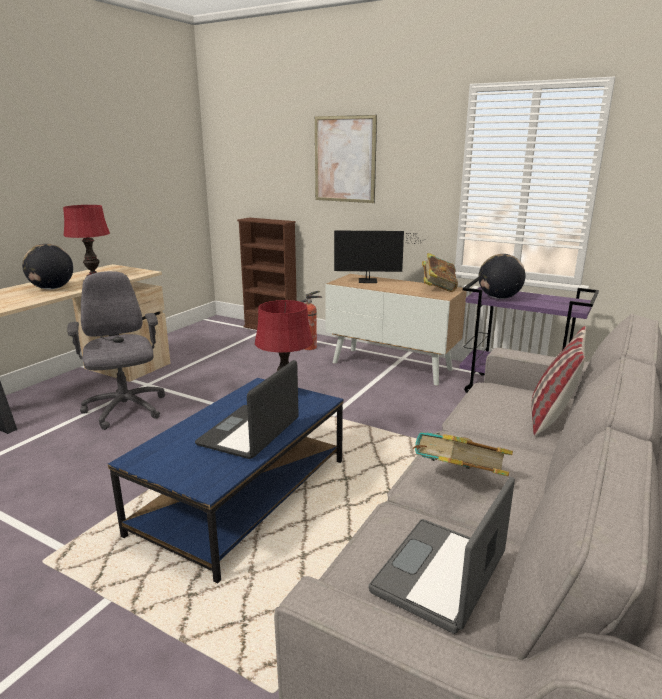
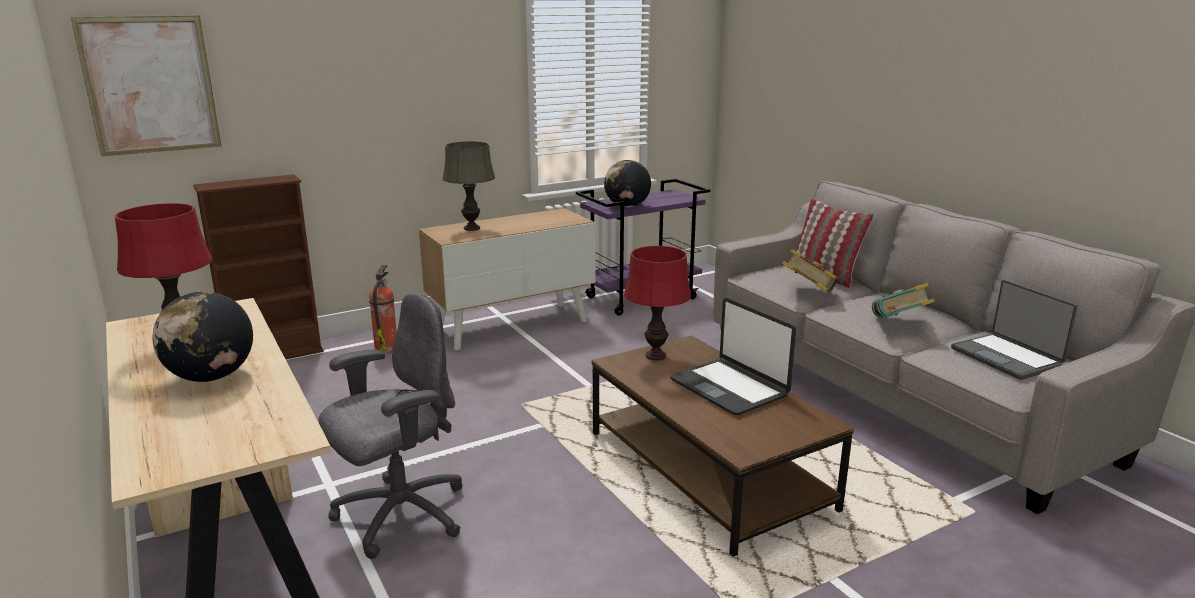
camera: 60 degrees left, 0 degrees up
grey office chair [67,271,165,430] -> grey office chair turned 135 degrees clockwise [318,293,463,559]
blue coffee table [108,378,343,584] -> brown coffee table [592,335,854,557]
picture [315,115,377,203] -> picture moved to [71,16,221,156]
monitor [334,231,427,283] -> grey table lamp [443,141,495,231]
book [422,253,458,292] -> book moved to [782,249,839,292]

